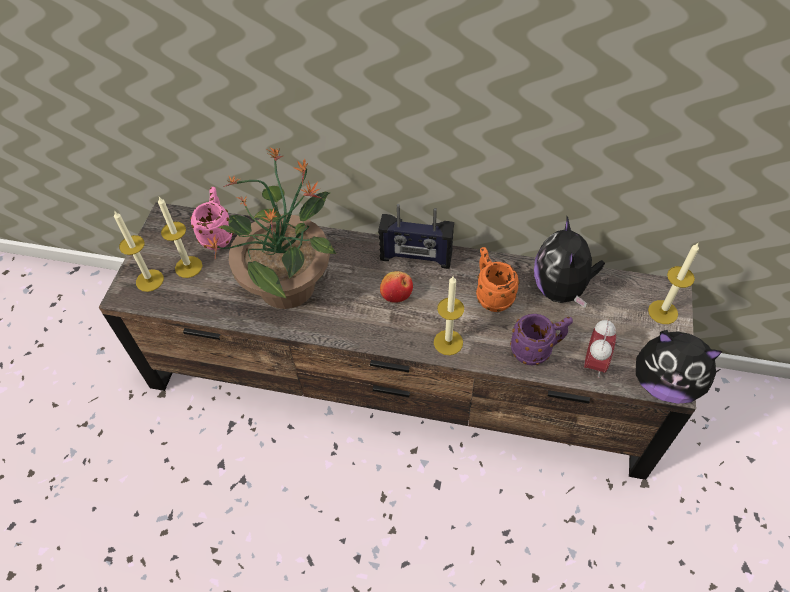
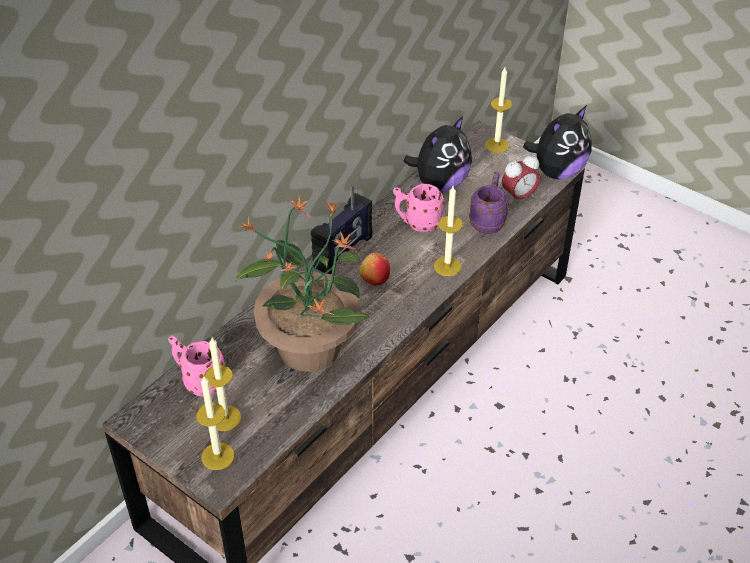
camera: 65 degrees left, 10 degrees down
orange mug [476,247,520,312] -> pink mug [393,184,444,232]
plush toy [534,217,605,308] -> plush toy turned 75 degrees counterclockwise [404,116,472,192]
alarm clock [584,319,616,378] -> alarm clock turned 105 degrees clockwise [502,153,540,205]

